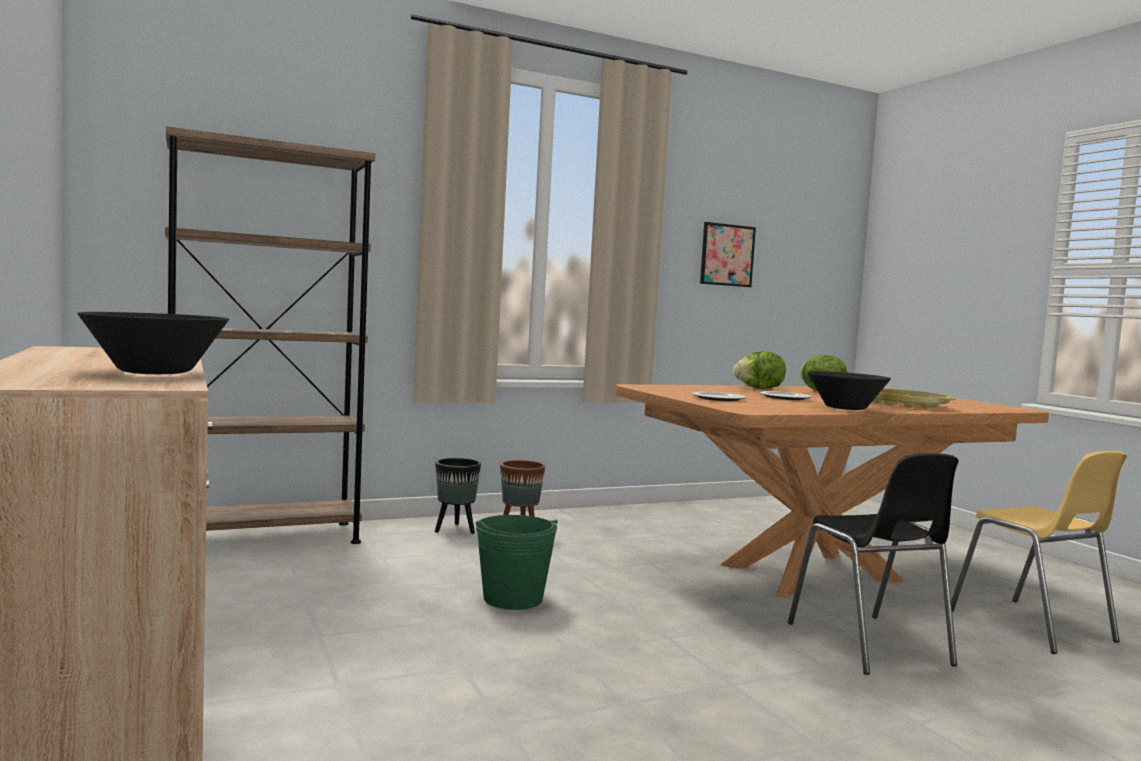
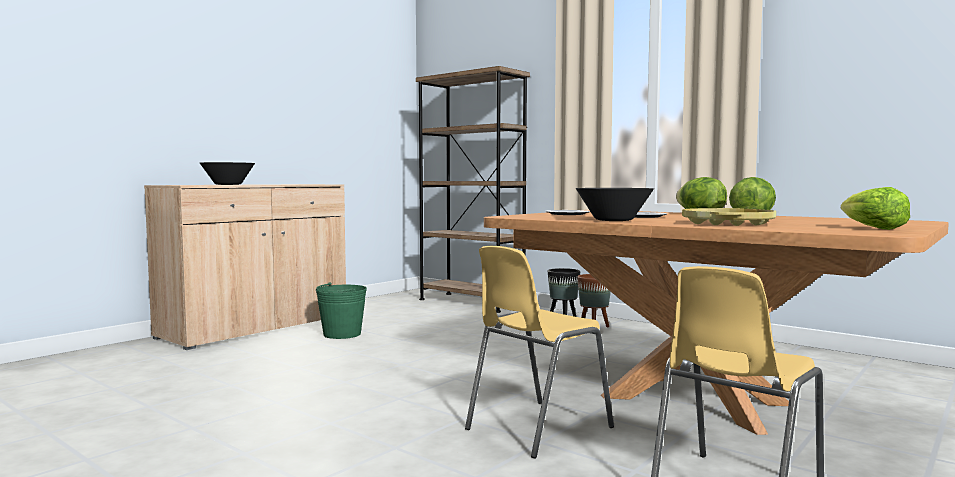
camera: 65 degrees right, 0 degrees up
green bucket [476,515,558,610] -> green bucket moved to [316,282,367,339]
picture [700,222,756,287] -> none
black chair [788,453,958,675] -> yellow chair [465,246,614,458]
none -> lettuce [841,187,910,230]

